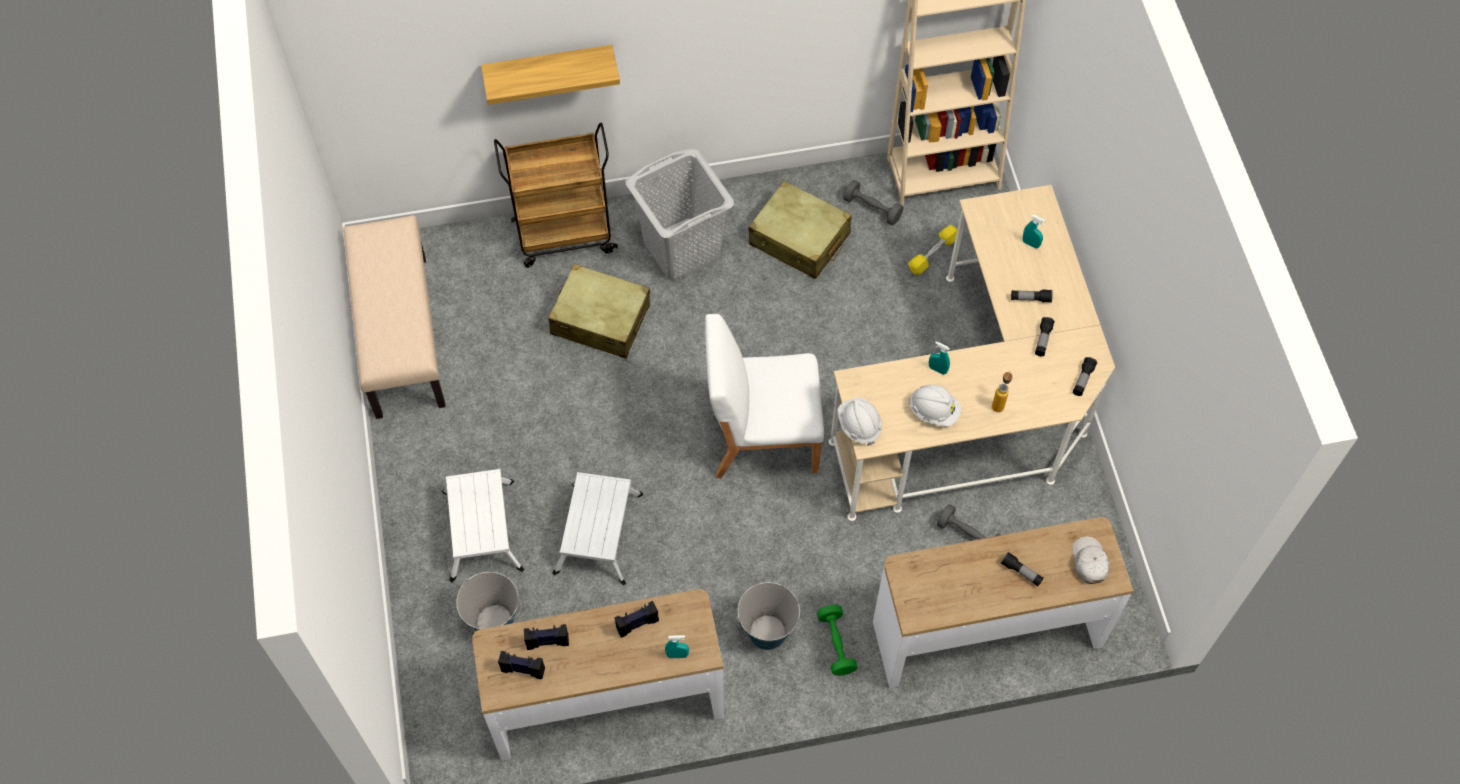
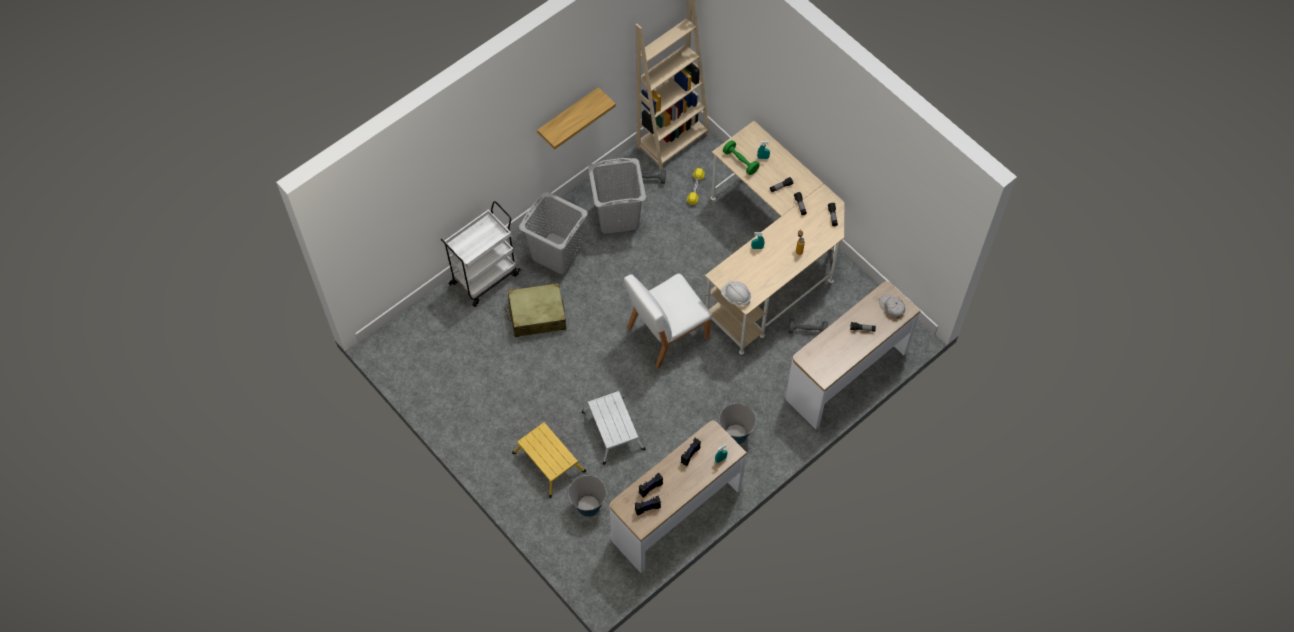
camera: 30 degrees left, 0 degrees up
beige bench [343,215,446,419] -> none
white step ladder [442,469,524,582] -> yellow step ladder [512,422,586,498]
shelf [481,45,620,105] -> shelf moved to [537,87,616,149]
brown cart [494,123,618,268] -> white cart [441,201,521,307]
beige suitcase [748,181,852,279] -> grey laundry basket [588,158,646,234]
green dumbbell [817,605,858,676] -> green dumbbell moved to [723,140,760,175]
white hard hat [908,384,961,426] -> none

